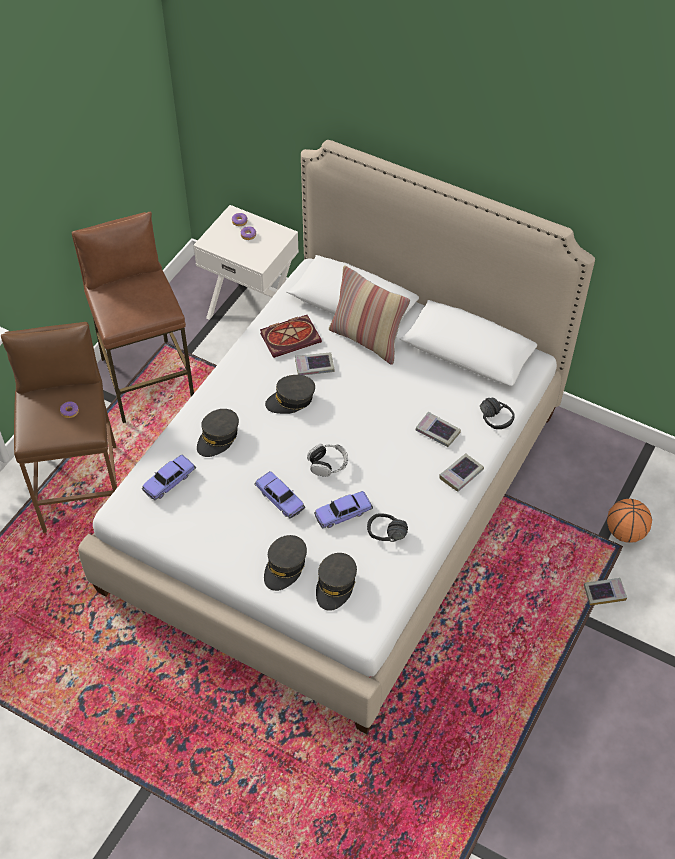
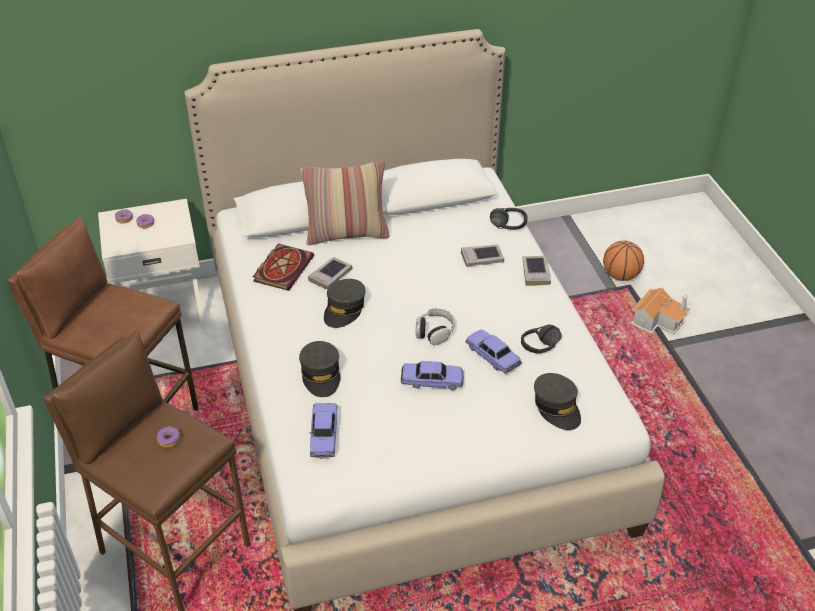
camera: 45 degrees left, 10 degrees down
grey cap [264,535,307,591] -> none
toy car [314,491,373,528] -> toy car turned 120 degrees clockwise [465,329,522,374]
book [584,578,627,605] -> toy house [631,288,690,335]

